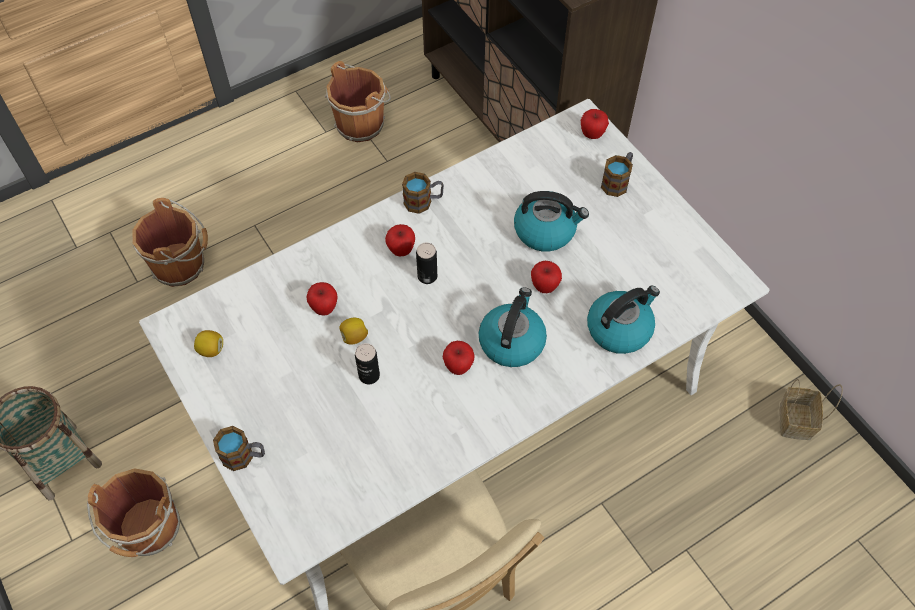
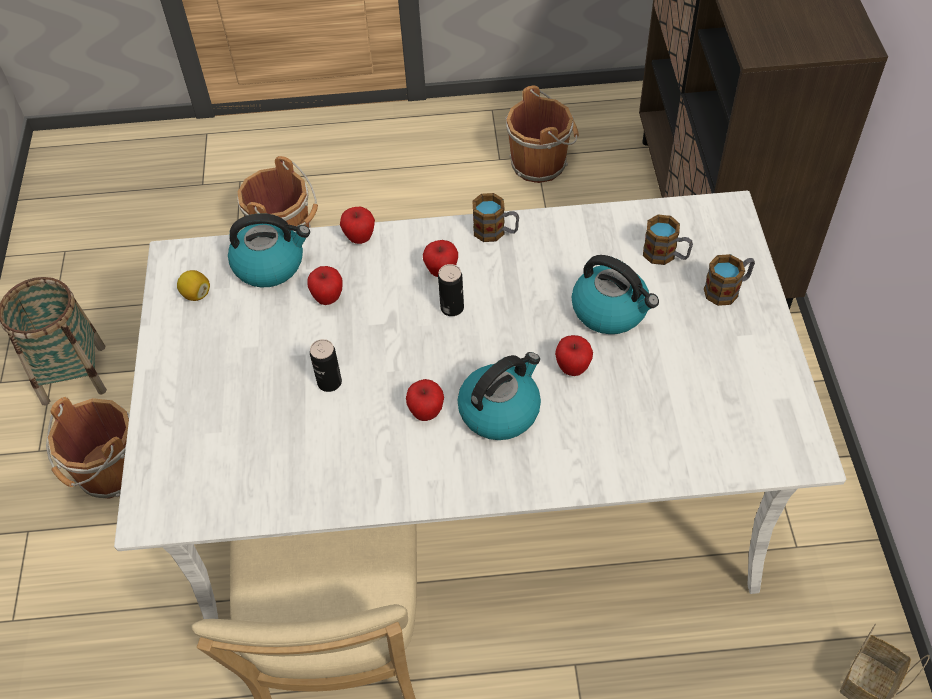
camera: 30 degrees right, 5 degrees down
mug [213,426,265,471] -> mug moved to [643,215,693,265]
lemon [339,318,368,345] -> none
apple [581,109,609,139] -> apple moved to [340,207,375,244]
kettle [587,285,660,354] -> kettle moved to [228,213,310,287]

